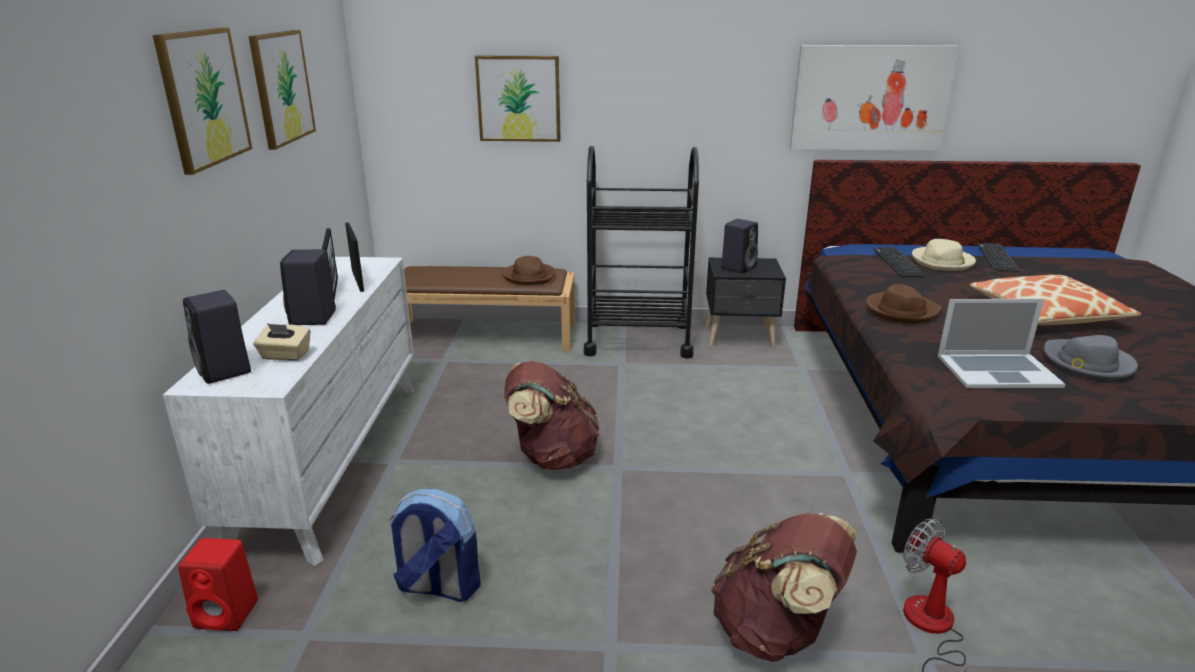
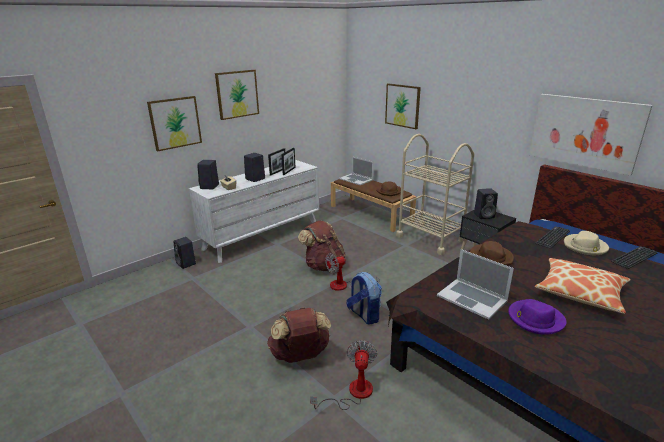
camera: 45 degrees right, 0 degrees up
red speaker [178,538,258,631] -> black speaker [173,237,196,269]
picture [248,30,316,150] -> picture moved to [147,96,202,152]
backpack [389,489,481,602] -> backpack moved to [346,272,382,325]
black cart [584,146,699,359] -> beige cart [396,134,474,255]
grey hat [1044,335,1138,380] -> purple hat [508,299,566,335]
none -> fan [325,253,379,291]
none -> laptop [339,157,374,185]

